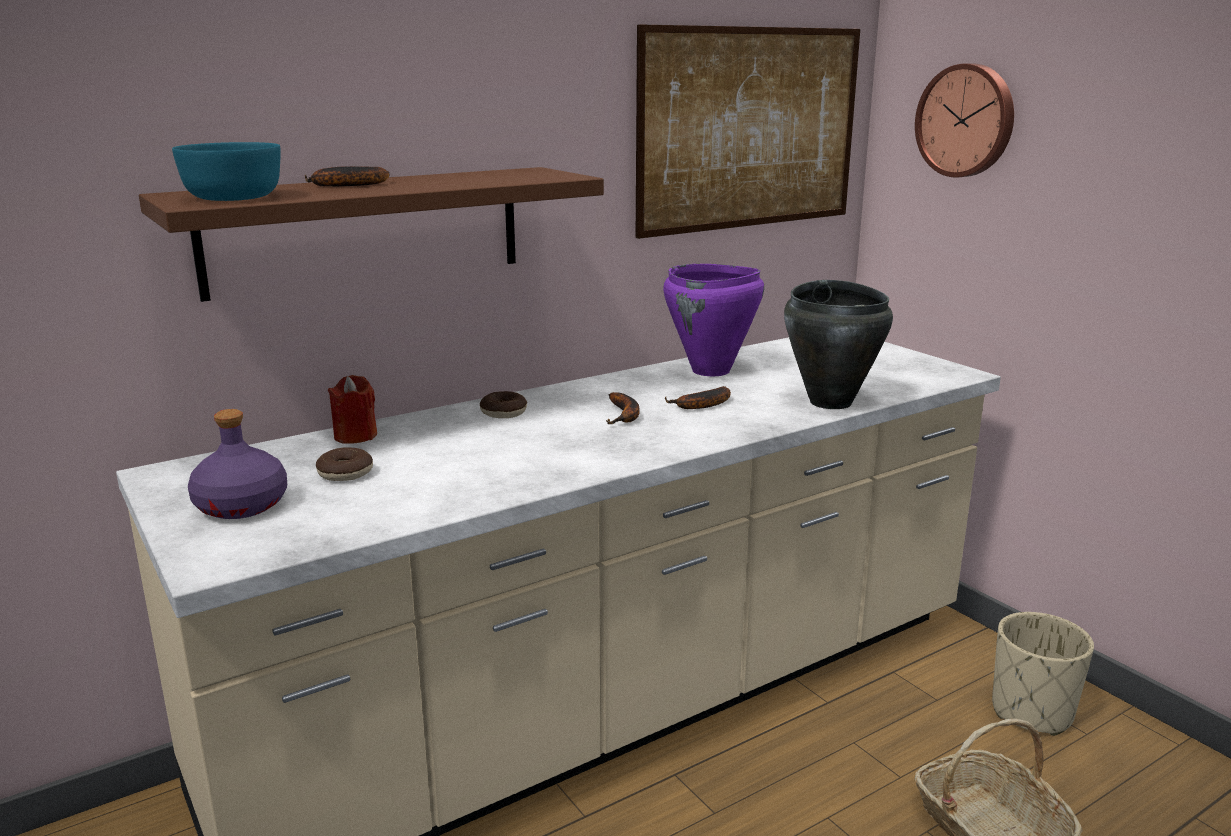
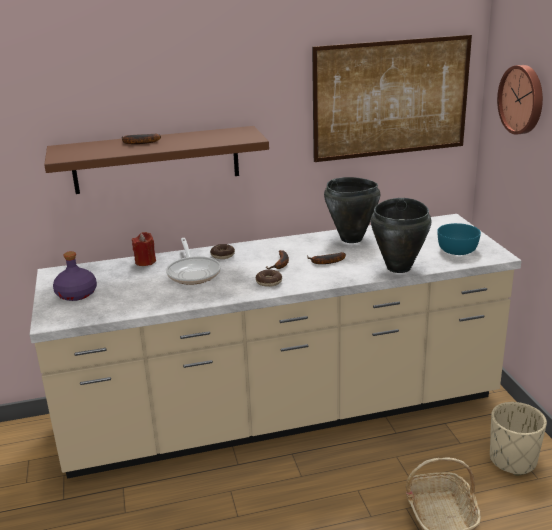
camera: 20 degrees right, 5 degrees up
turquoise bowl [172,142,281,201] -> turquoise bowl moved to [437,223,481,255]
donut [316,447,373,481] -> donut moved to [256,269,282,287]
purple cooking pot [663,264,764,377] -> black cooking pot [324,177,380,243]
none -> frying pan [166,238,221,285]

